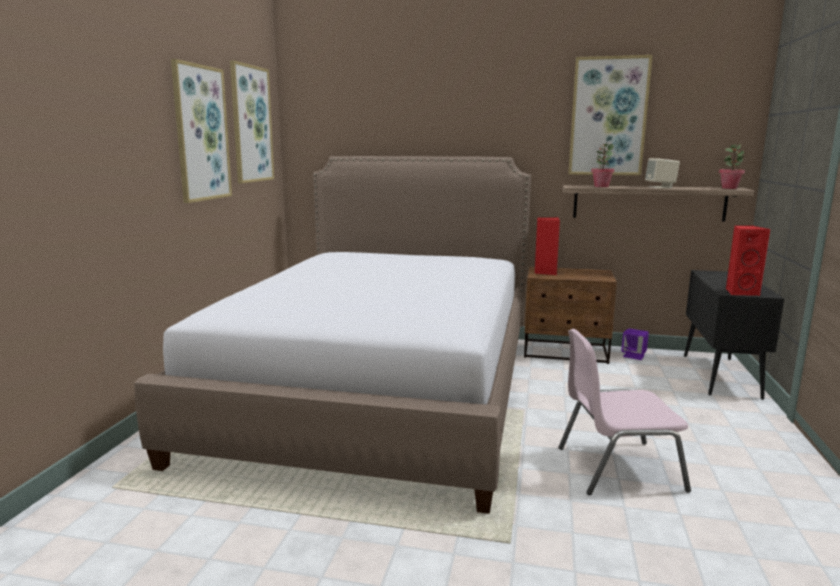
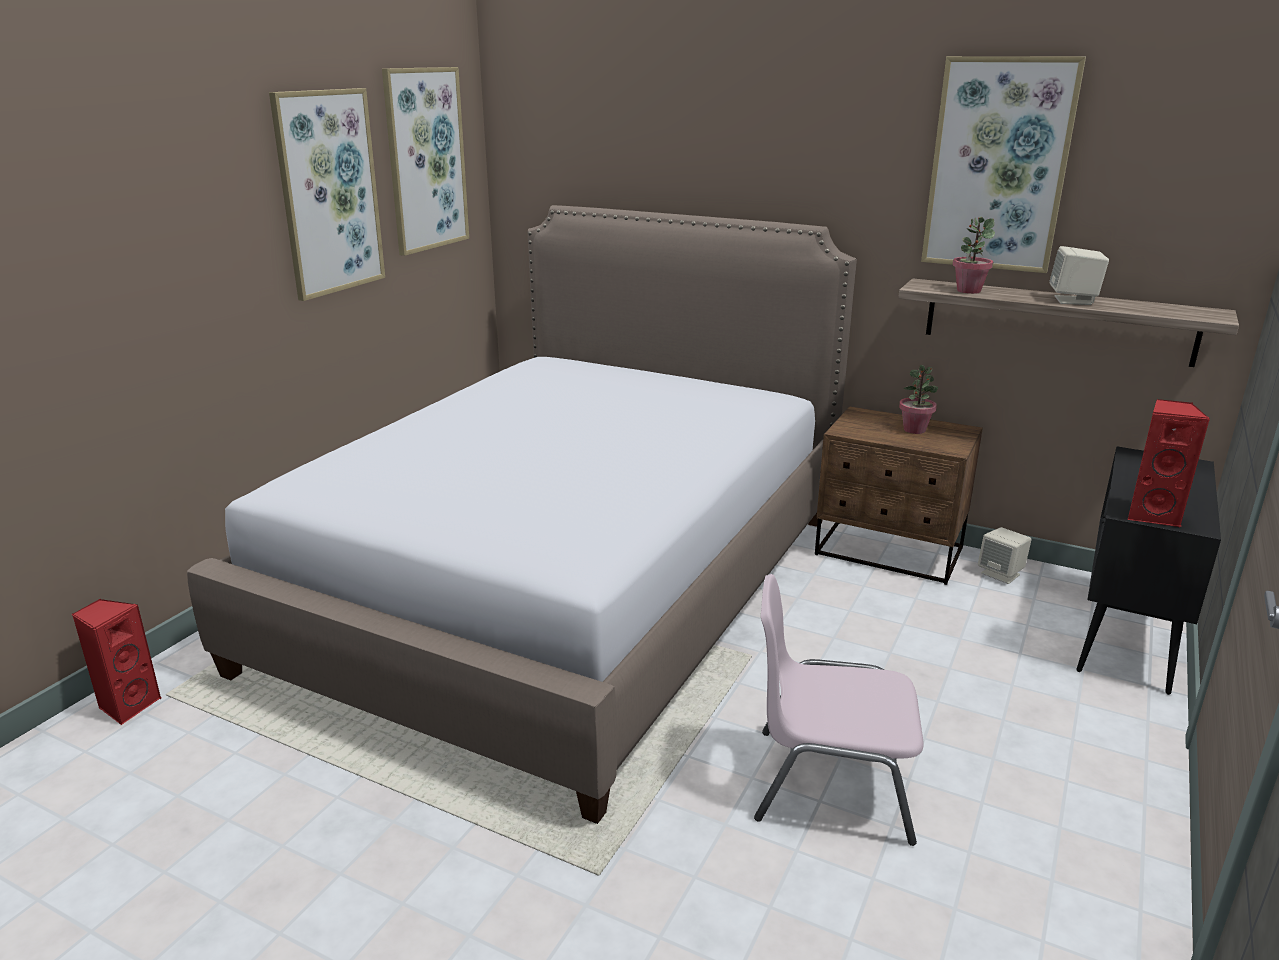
camera: 15 degrees right, 10 degrees up
red speaker [535,217,560,275] -> red speaker moved to [72,598,162,725]
purple speaker [621,328,649,360] -> beige speaker [978,527,1032,584]
potted plant [719,144,745,189] -> potted plant moved to [899,365,938,434]

